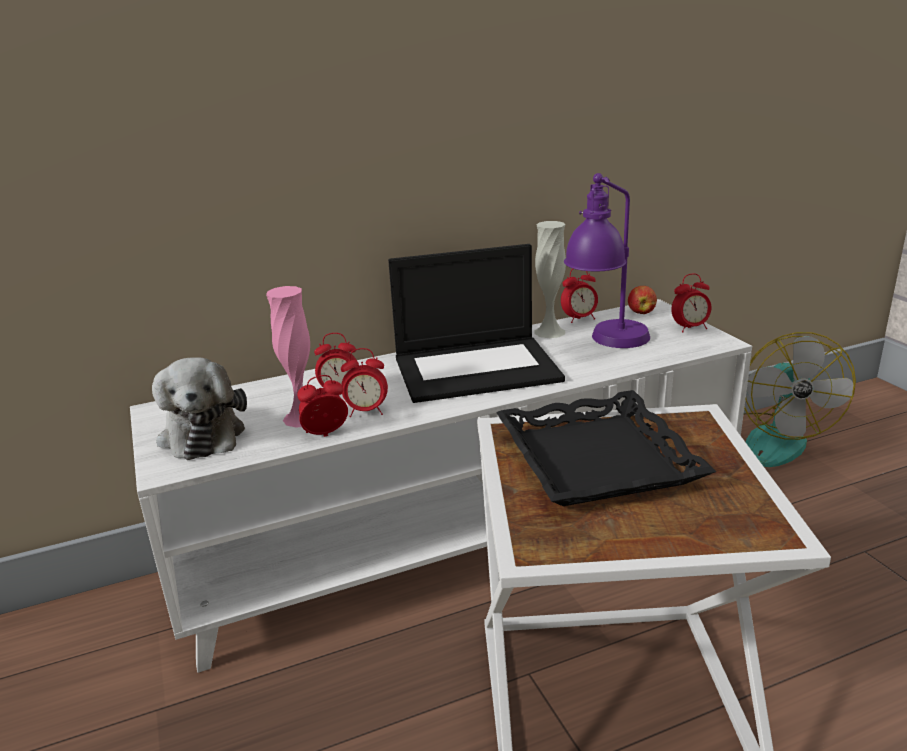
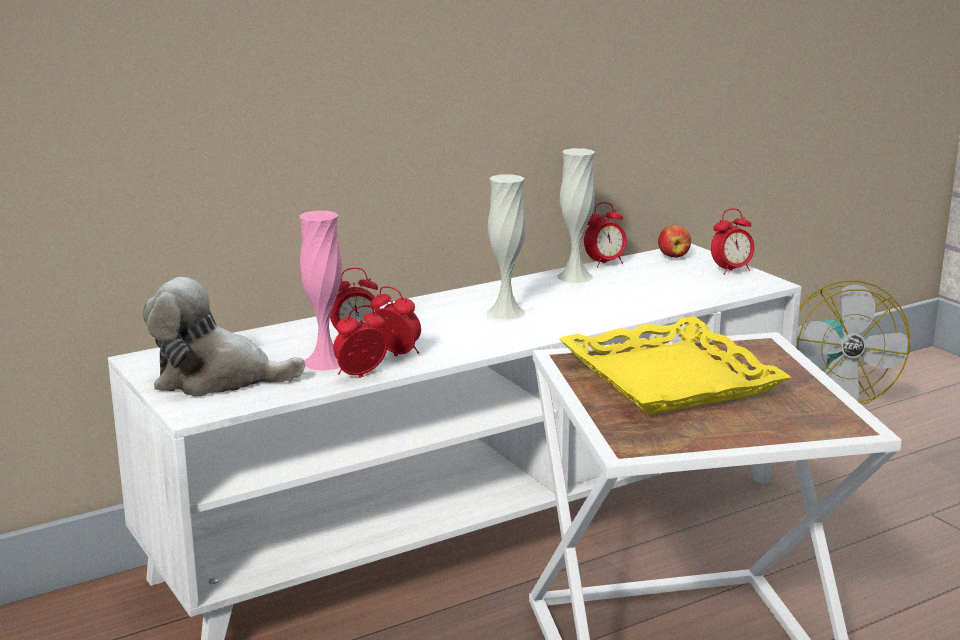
camera: 10 degrees left, 5 degrees down
plush toy [152,357,247,460] -> plush toy turned 120 degrees clockwise [143,277,305,397]
alarm clock [341,348,388,417] -> alarm clock turned 135 degrees counterclockwise [370,286,421,356]
laptop [388,244,565,403] -> white vase [487,174,526,320]
black tray [496,390,716,506] -> yellow tray [559,316,791,415]
purple table lamp [564,173,650,348] -> none

